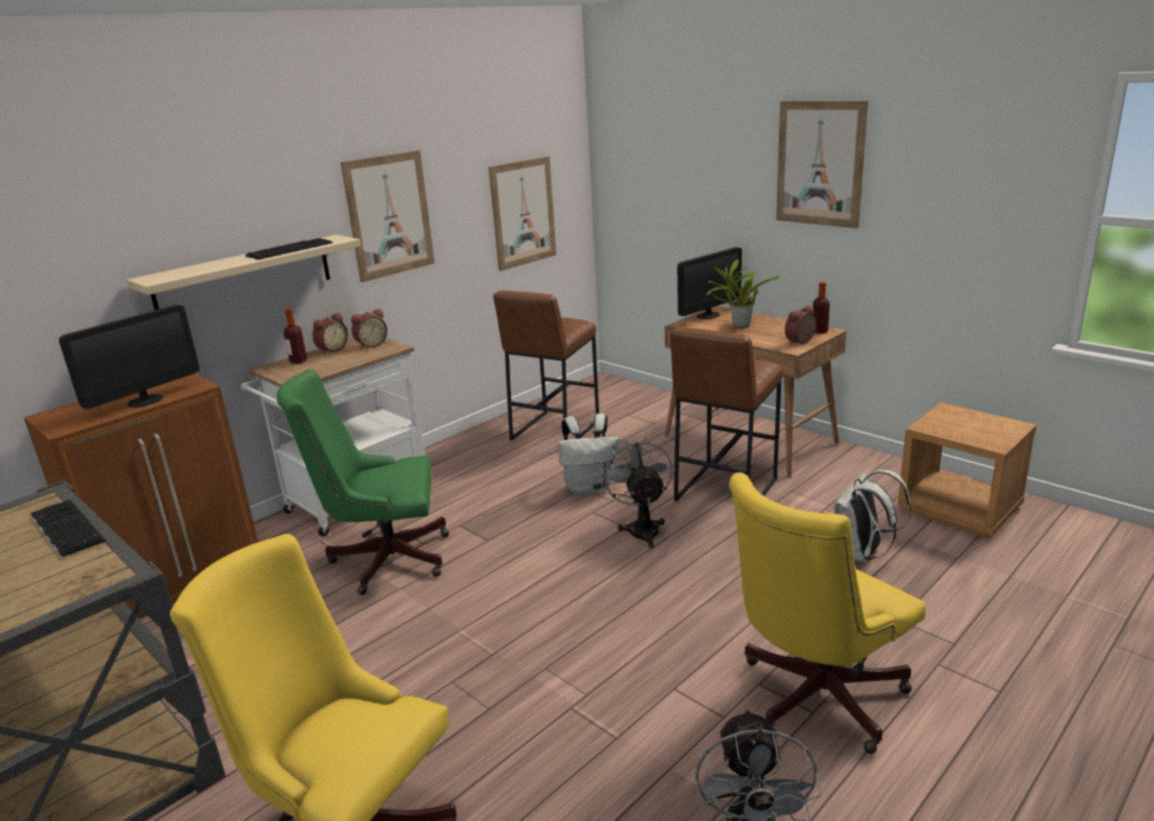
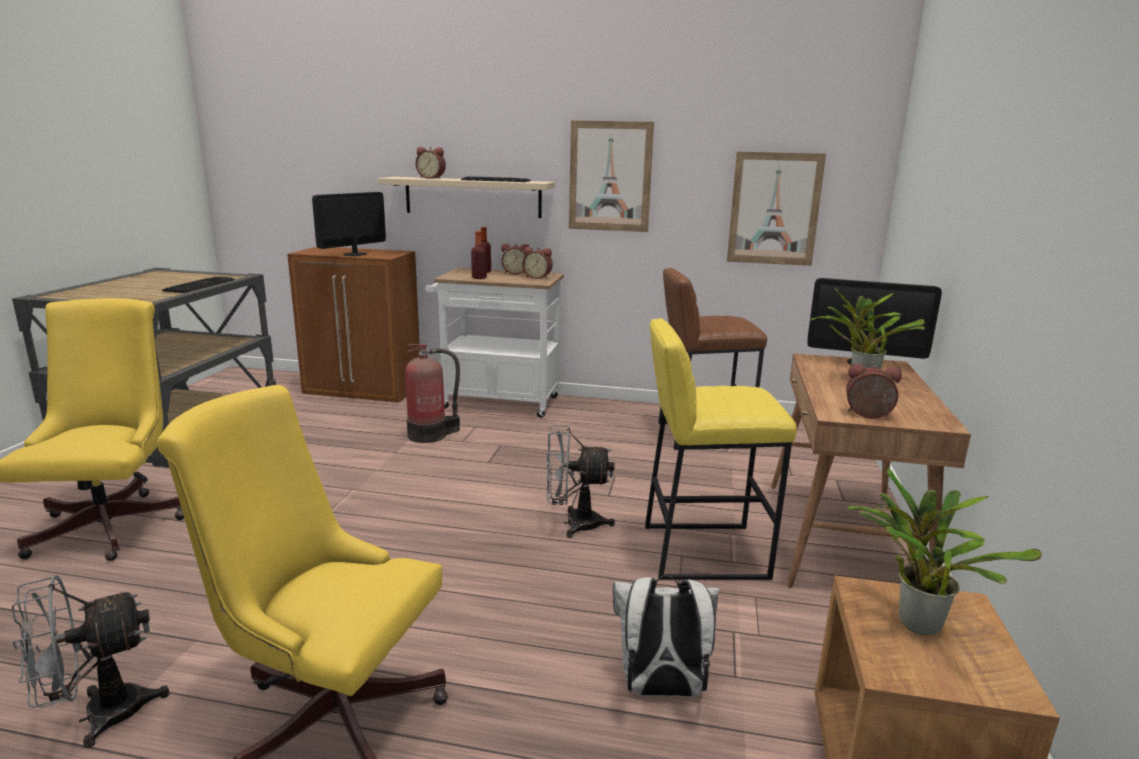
camera: 55 degrees right, 5 degrees down
monitor [59,305,200,409] -> monitor turned 120 degrees clockwise [312,192,386,256]
green office chair [277,370,449,595] -> fire extinguisher [405,344,460,443]
white backpack [558,413,620,496] -> none
grey fan [602,437,673,548] -> grey fan turned 135 degrees counterclockwise [546,425,615,538]
brown stool [670,327,783,501] -> yellow stool [645,318,797,580]
picture [776,101,868,229] -> none
bottle [813,282,830,334] -> bottle moved to [471,231,487,279]
none -> alarm clock [416,147,446,179]
none -> potted plant [846,468,1042,635]

